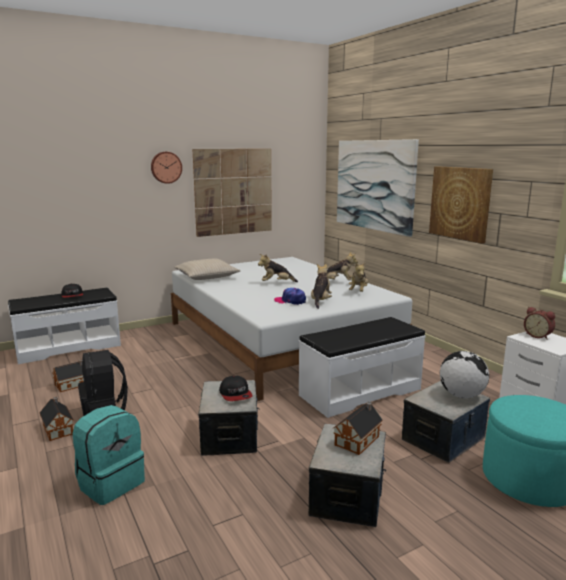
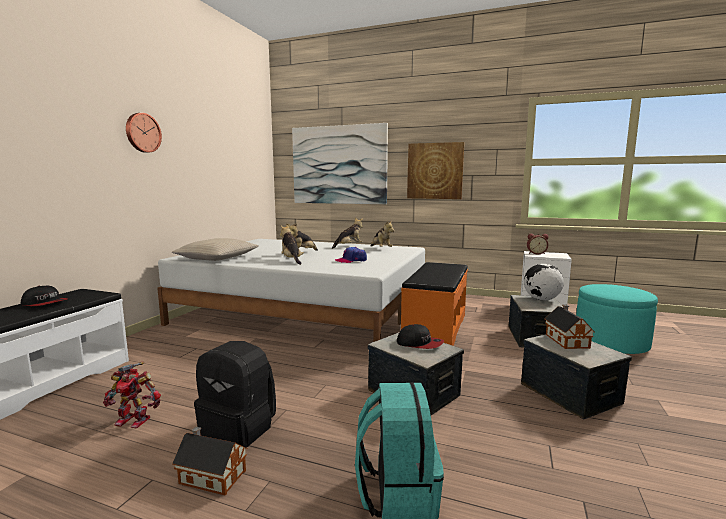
camera: 40 degrees left, 5 degrees down
toy house [52,359,84,392] -> toy robot [103,362,161,428]
picture [192,149,272,237] -> none
white bench [299,317,426,418] -> orange bench [401,262,468,346]
plush toy [311,264,332,309] -> plush toy moved to [280,225,304,265]

